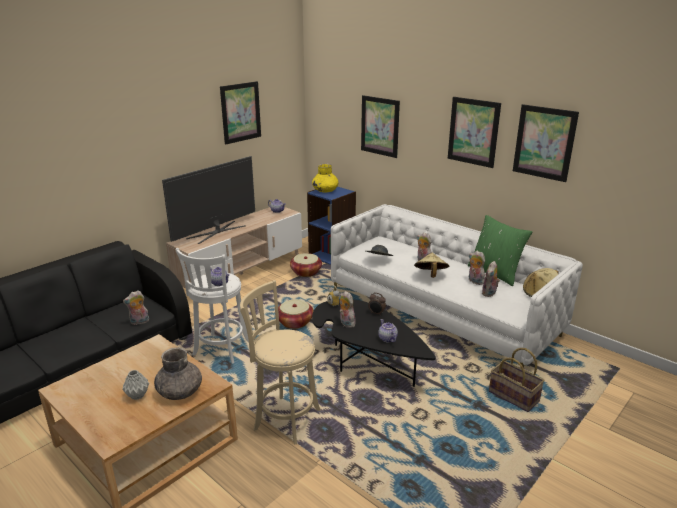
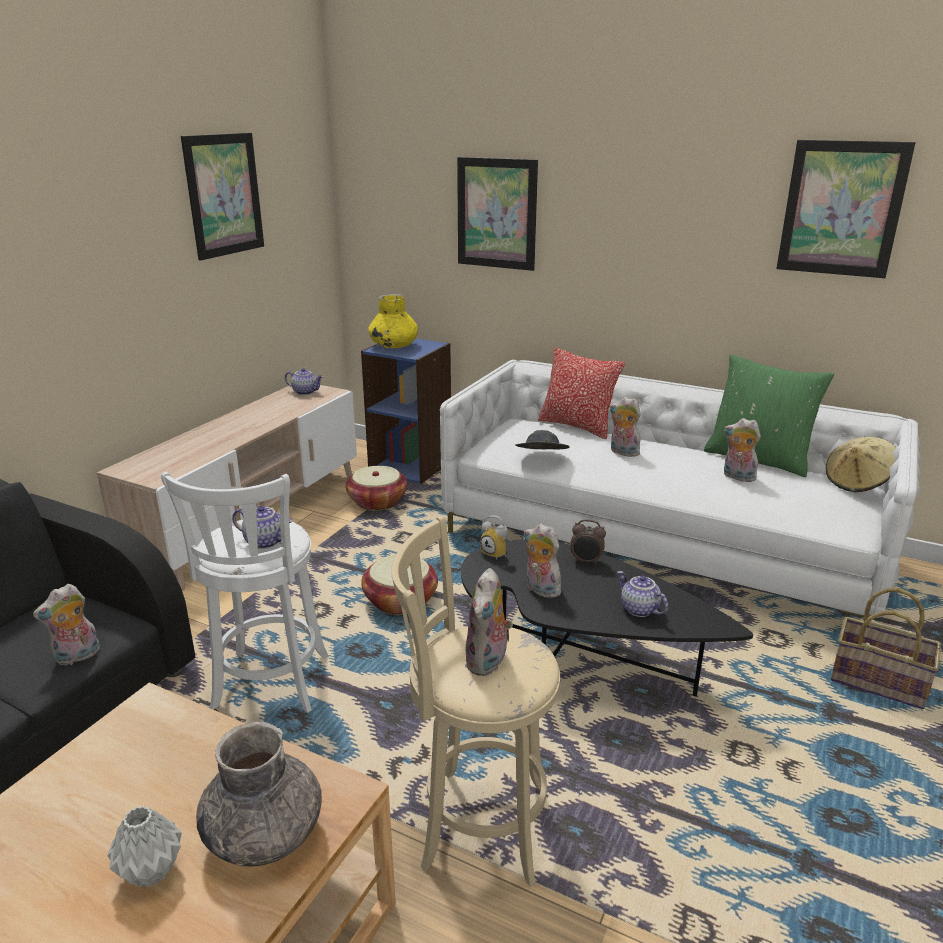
camera: 15 degrees left, 0 degrees up
television [162,156,255,244] -> none
beige hat [414,253,450,278] -> none
picture [448,97,501,168] -> none
plush toy [482,261,500,297] -> plush toy moved to [465,568,513,676]
none -> pillow [538,348,625,439]

